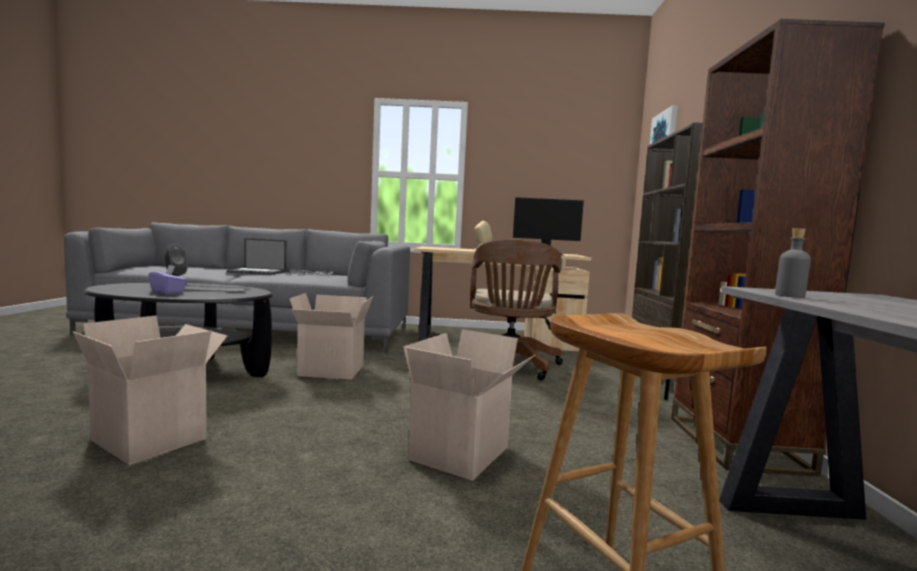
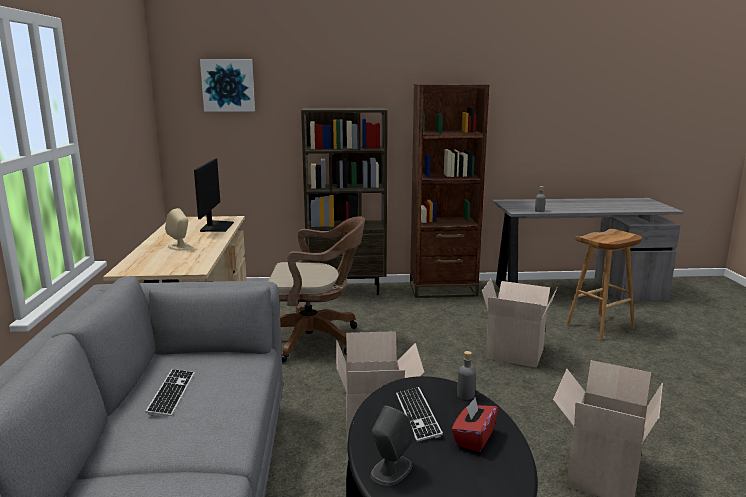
camera: 95 degrees left, 10 degrees up
purple tissue box [148,265,187,294] -> red tissue box [452,397,498,452]
laptop [227,238,286,275] -> none
none -> grey bottle [457,351,476,400]

